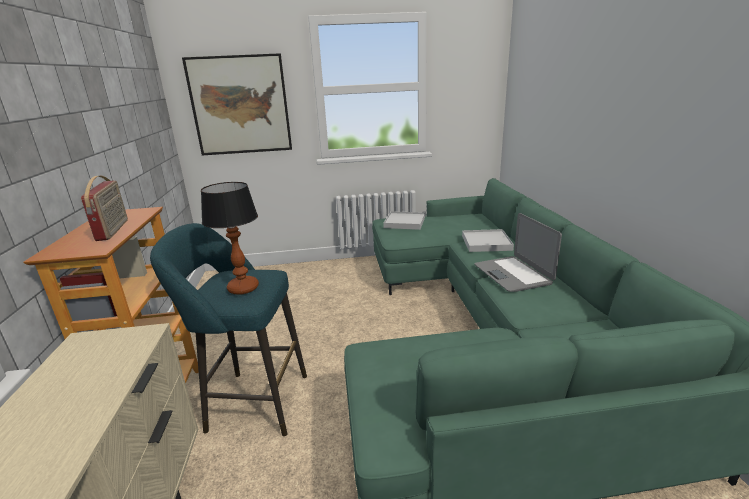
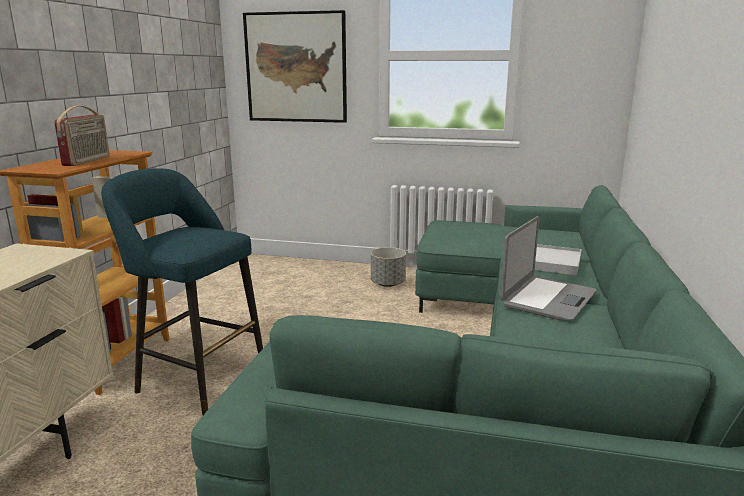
camera: 20 degrees right, 5 degrees down
table lamp [201,182,259,295] -> none
white tray [383,211,425,230] -> none
laptop [474,213,562,292] -> laptop turned 150 degrees counterclockwise [500,216,597,321]
none -> grey planter [371,247,406,287]

